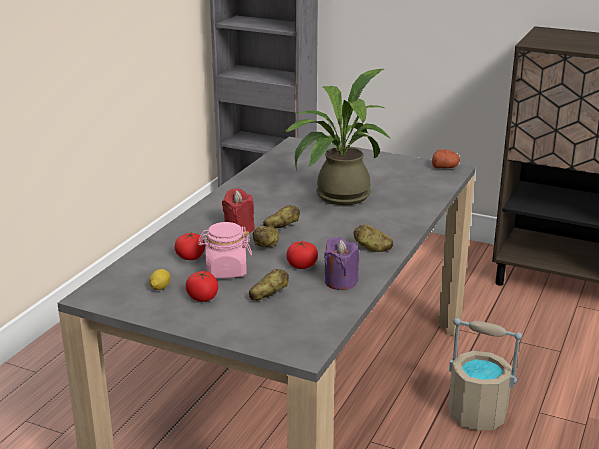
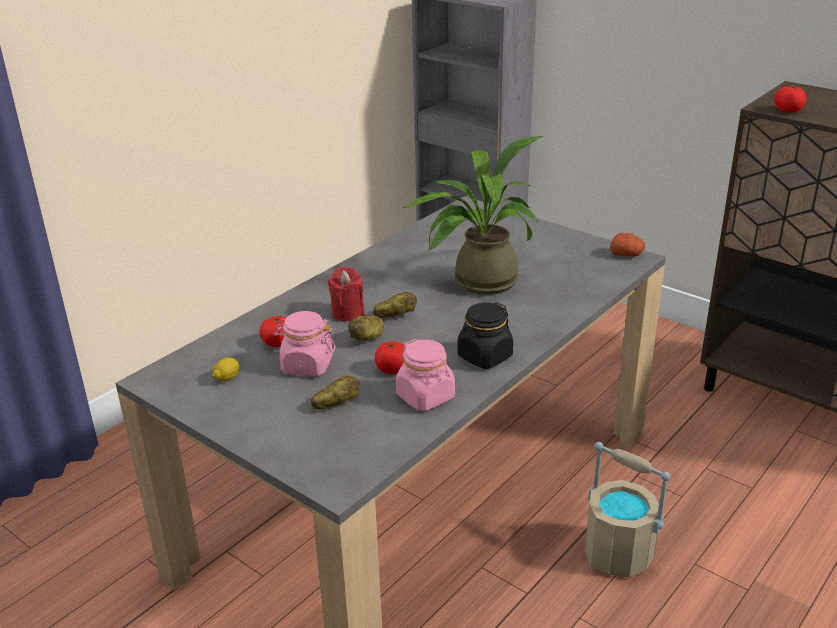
camera: 15 degrees right, 5 degrees up
tomato [186,271,218,302] -> tomato moved to [775,86,806,112]
purple candle [324,237,359,290] -> pink jar [396,339,455,411]
potato [354,225,393,252] -> black jar [457,302,513,369]

